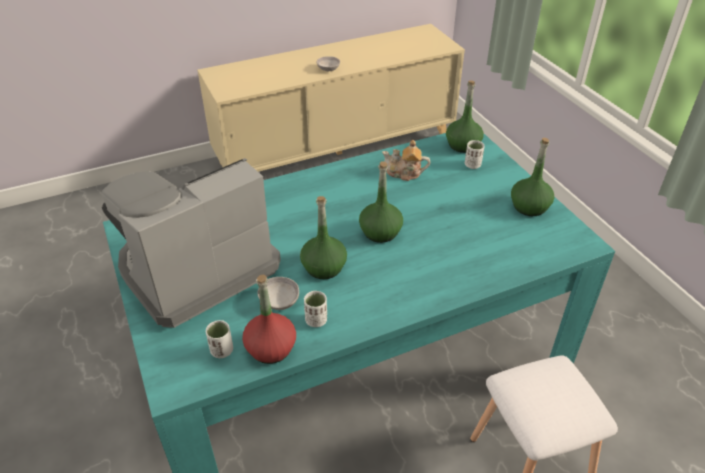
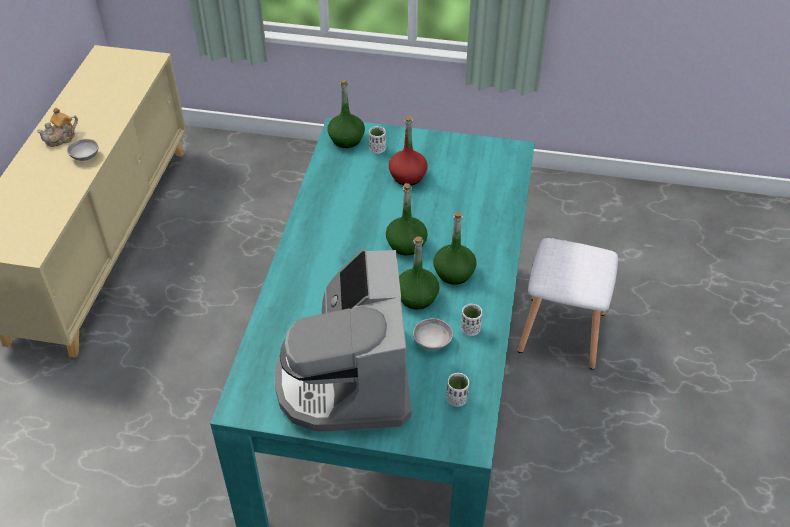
camera: 55 degrees left, 5 degrees up
red bottle [242,275,296,364] -> red bottle moved to [389,115,427,185]
teapot [382,140,430,181] -> teapot moved to [36,108,78,147]
green bottle [511,137,554,216] -> green bottle moved to [433,212,477,284]

